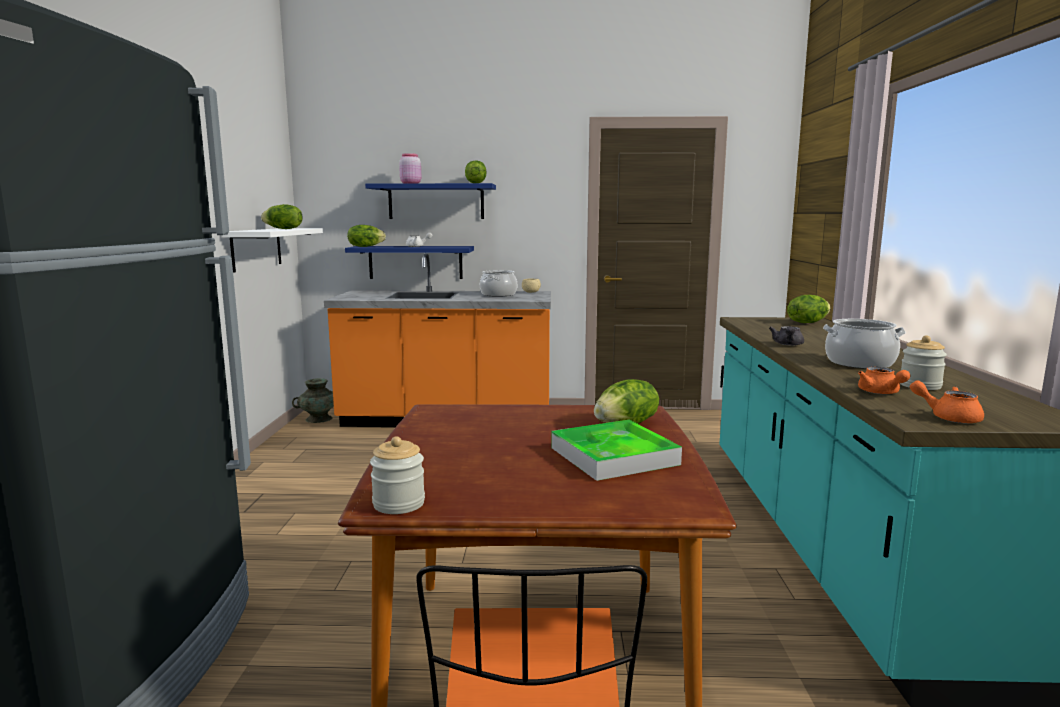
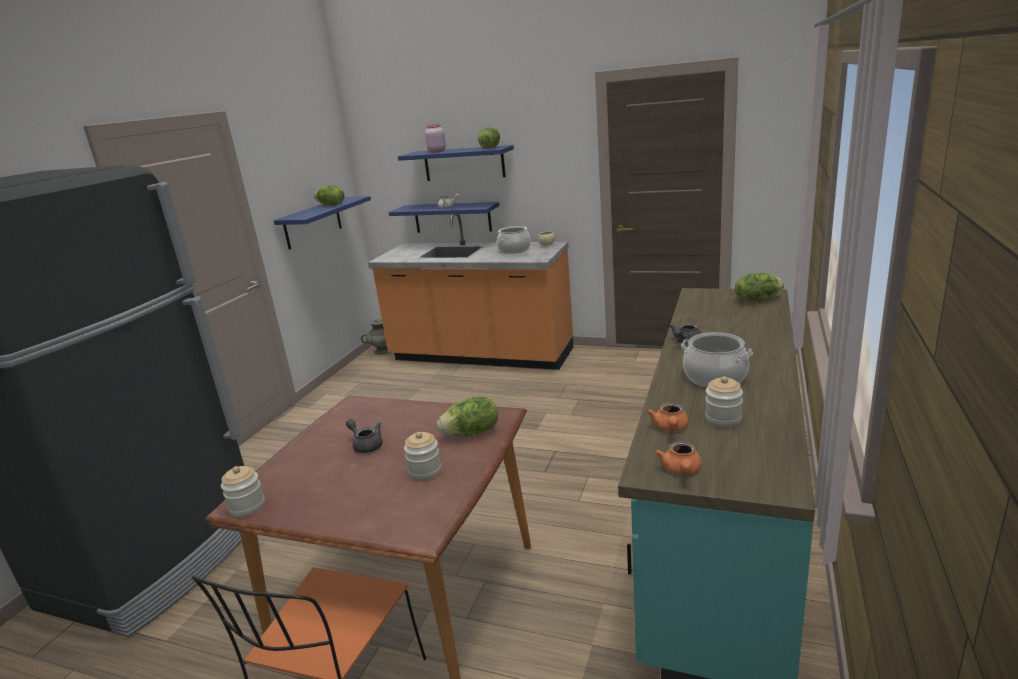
camera: 20 degrees right, 10 degrees up
white shelf [222,228,323,273] -> blue shelf [274,196,371,250]
lettuce [347,225,386,247] -> none
tray [552,420,682,481] -> jar [404,432,441,480]
orange teapot [910,380,984,424] -> orange teapot turned 135 degrees counterclockwise [655,441,702,475]
none -> grey teapot [346,419,382,453]

